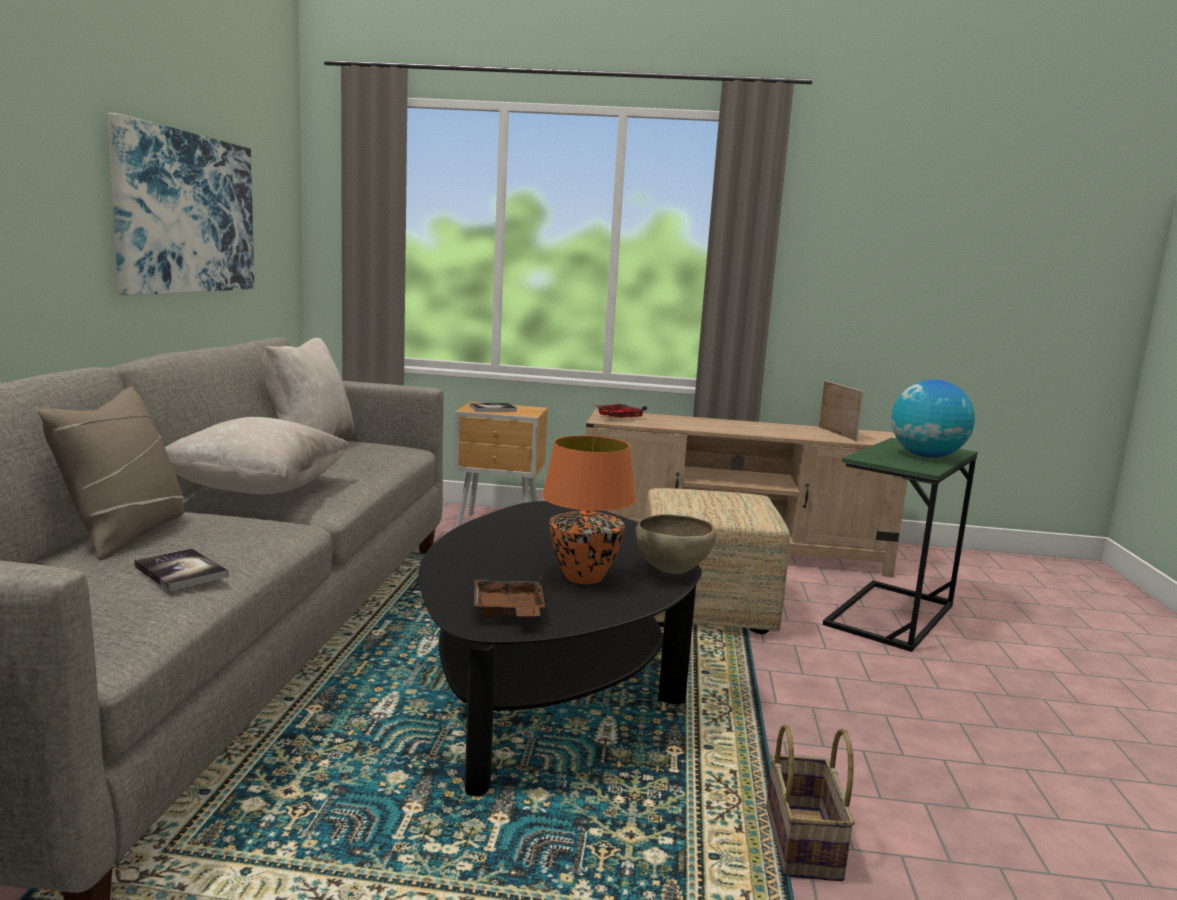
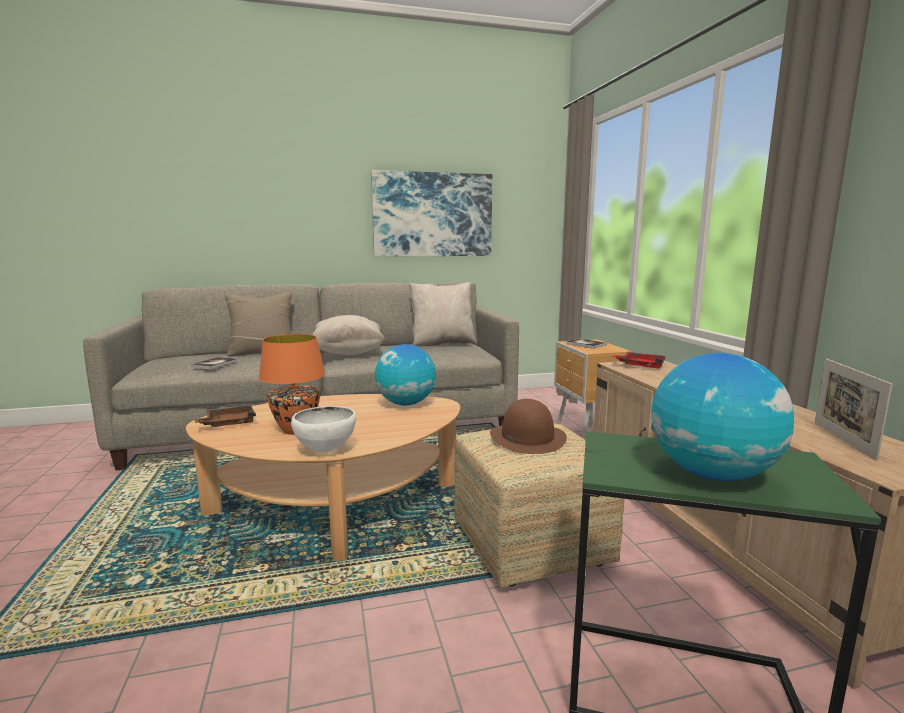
camera: 70 degrees right, 0 degrees up
black coffee table [418,501,702,797] -> beige coffee table [186,394,460,561]
brown bowl [635,514,716,574] -> white bowl [291,406,356,453]
basket [766,724,855,881] -> none
picture frame [819,380,864,441] -> picture frame turned 135 degrees clockwise [815,359,893,460]
none -> globe [375,344,436,405]
none -> brown hat [490,399,567,454]

